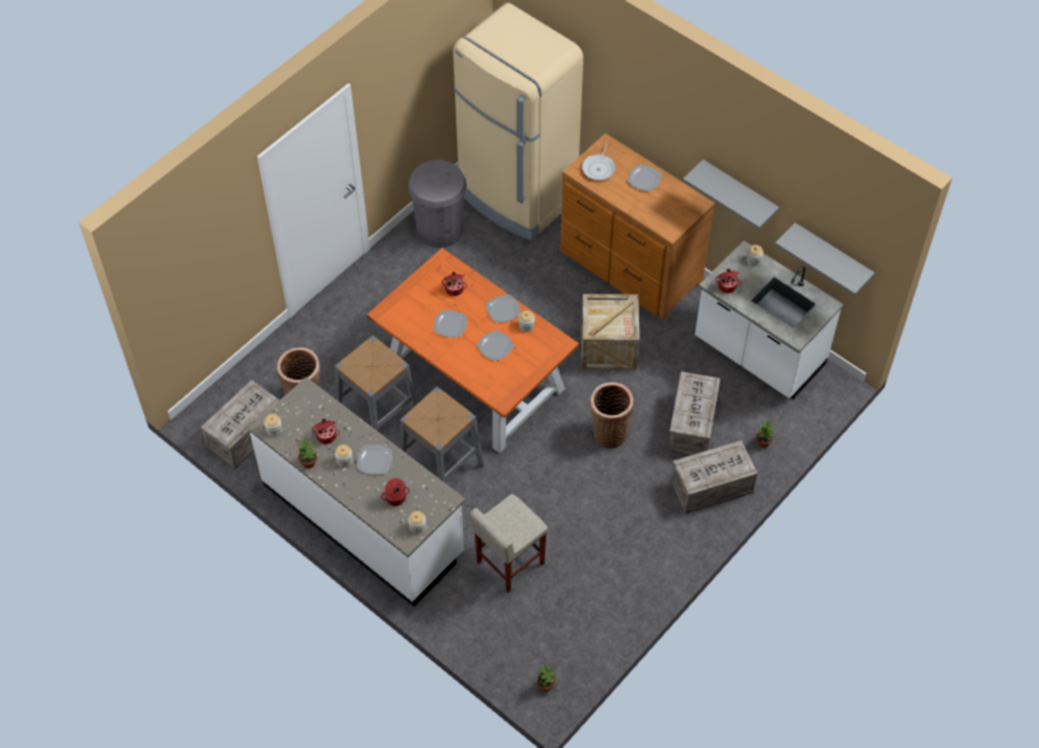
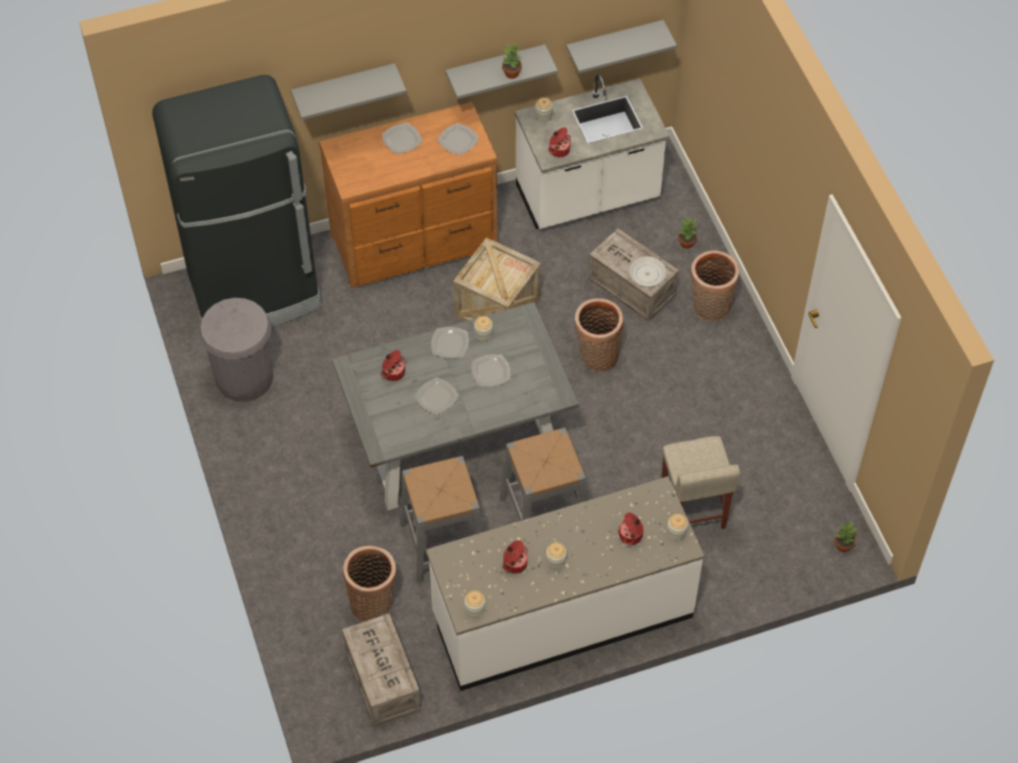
camera: 60 degrees left, 0 degrees up
potted plant [298,439,317,468] -> potted plant moved to [502,44,522,79]
plate [357,444,392,475] -> plate moved to [437,123,479,155]
orange dining table [367,248,579,453] -> grey dining table [332,302,579,510]
beige fridge [453,3,583,241] -> black fridge [152,75,321,327]
frying pan [582,141,616,180] -> frying pan moved to [617,249,667,287]
crate [670,440,758,514] -> basket [690,250,739,322]
none -> grey shelf [291,63,406,120]

